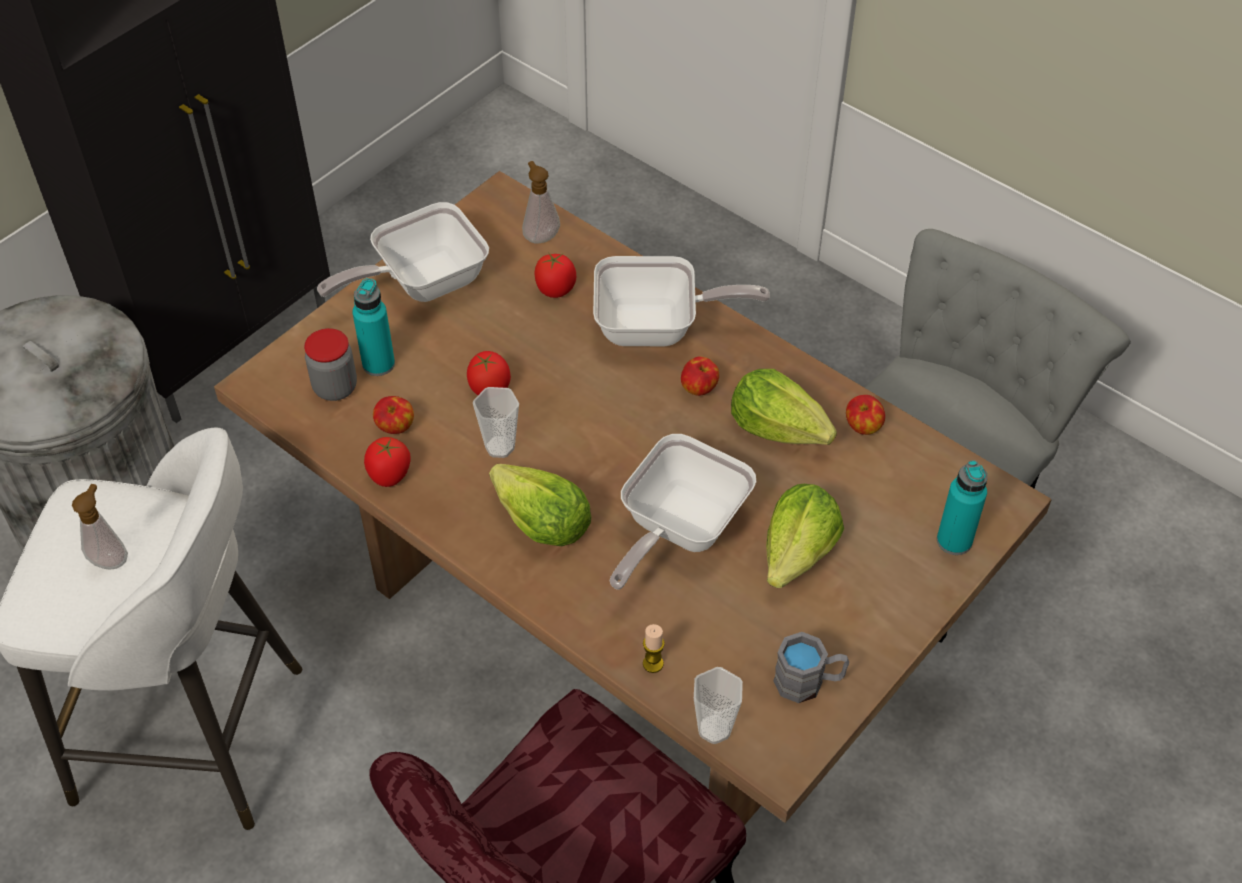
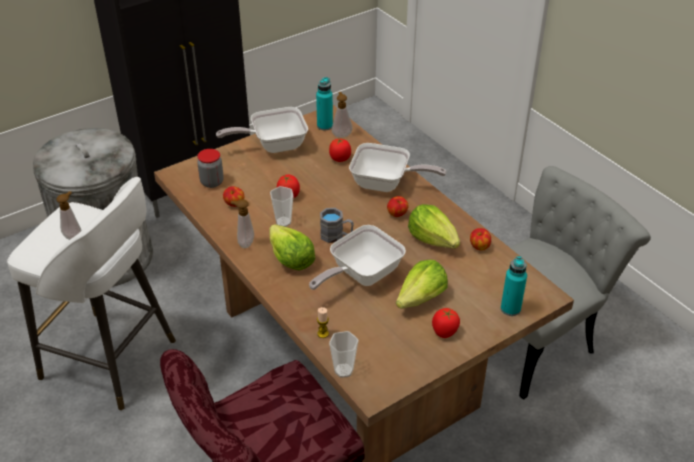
camera: 15 degrees right, 10 degrees down
turquoise bottle [352,278,395,376] -> turquoise bottle moved to [316,77,333,131]
tomato [364,437,411,487] -> tomato moved to [432,308,460,338]
grey mug [773,632,849,703] -> grey mug moved to [320,208,354,243]
none -> soap dispenser [231,200,254,248]

